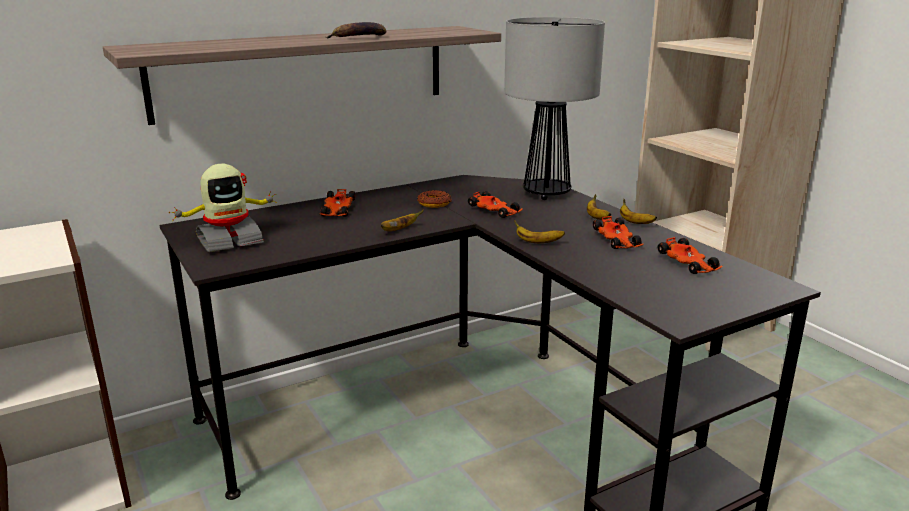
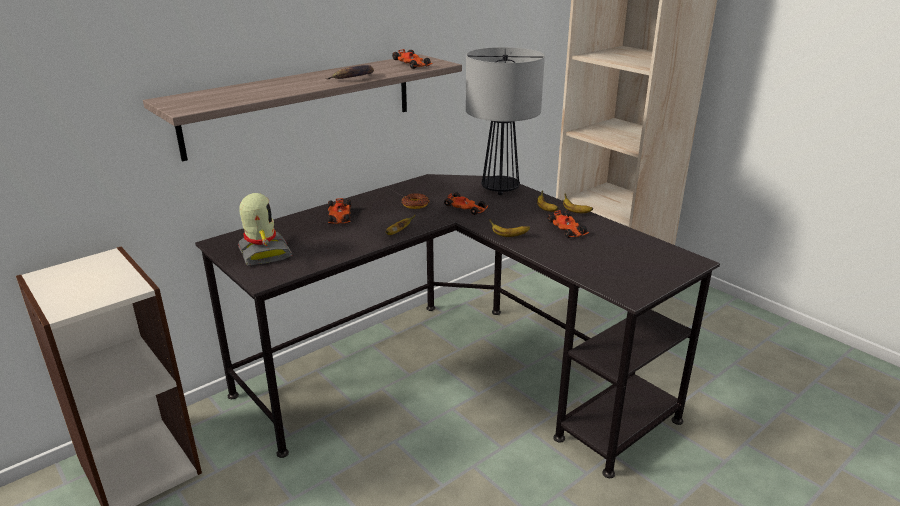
camera: 10 degrees left, 5 degrees up
toy robot [169,163,277,252] -> toy robot turned 75 degrees counterclockwise [238,193,293,266]
toy car [658,237,723,274] -> toy car moved to [392,49,433,69]

